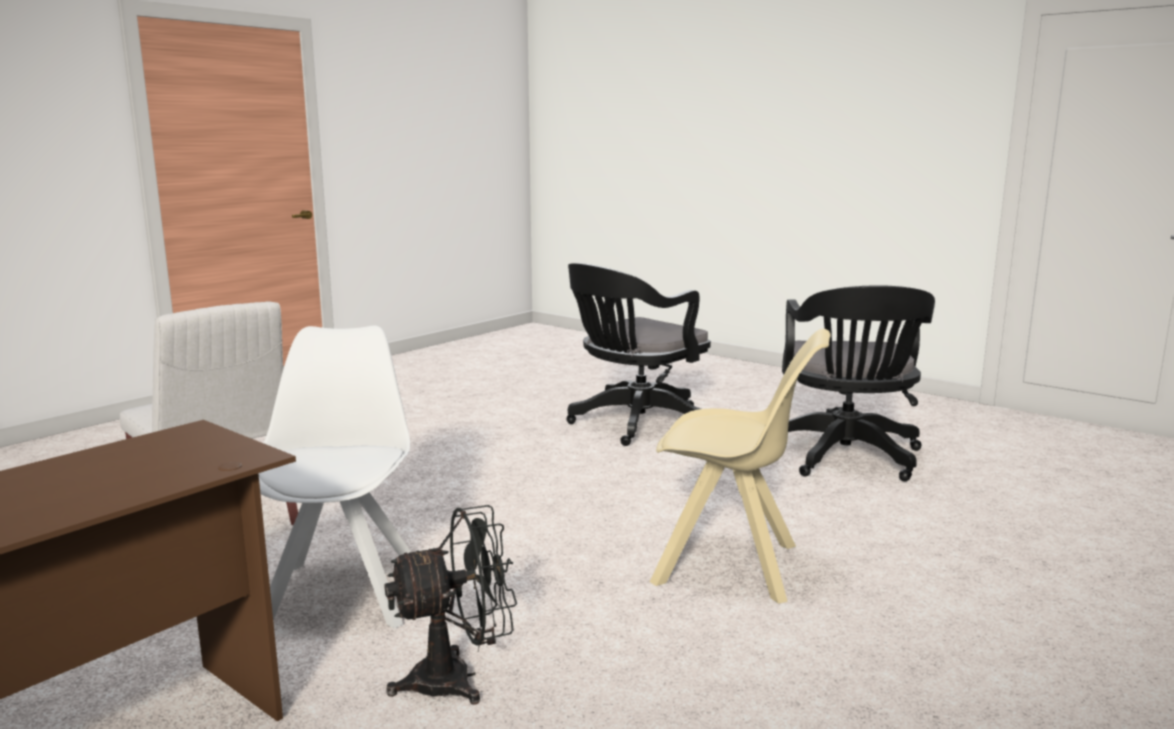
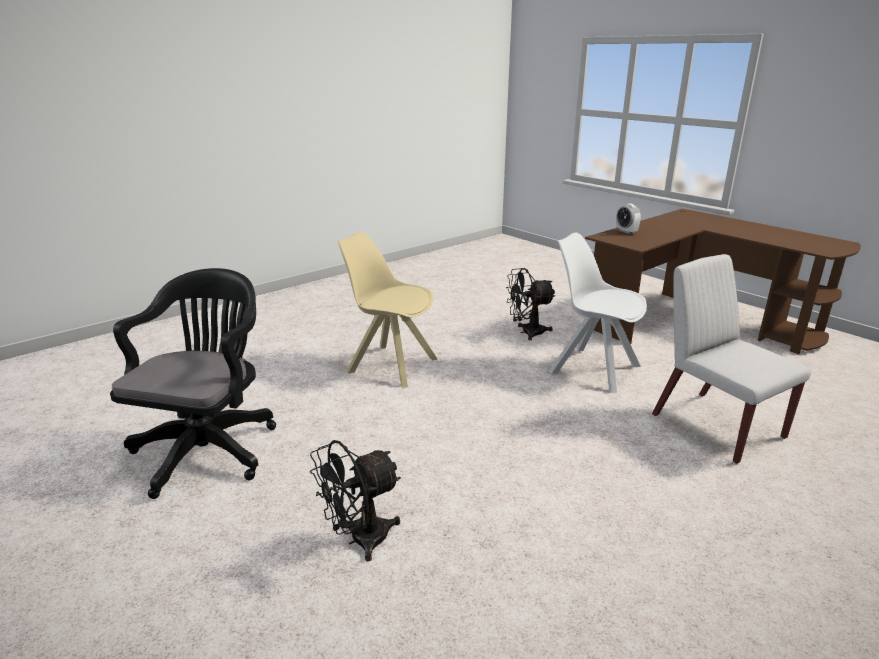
camera: 170 degrees left, 10 degrees up
white chair [258,326,411,629] -> white chair turned 120 degrees clockwise [549,233,647,393]
black office chair [566,263,711,446] -> black fan [310,440,401,561]
none -> alarm clock [616,203,641,234]

